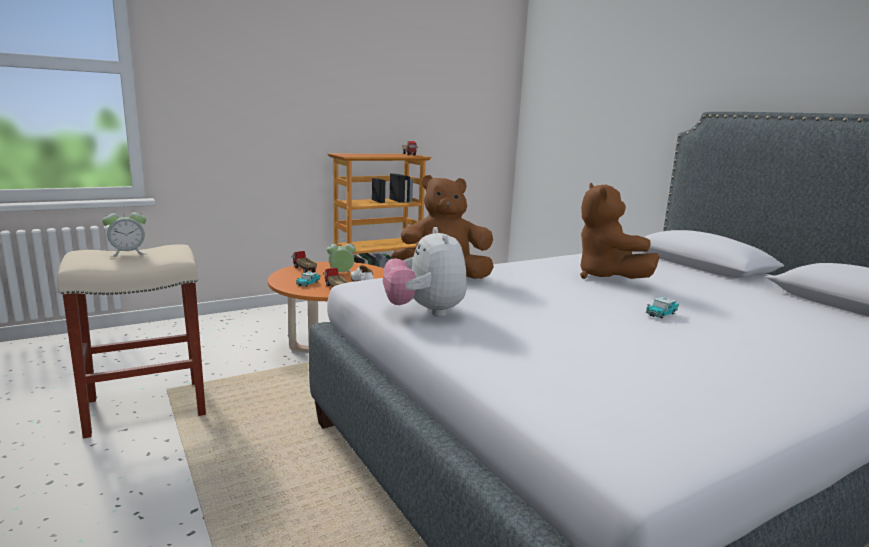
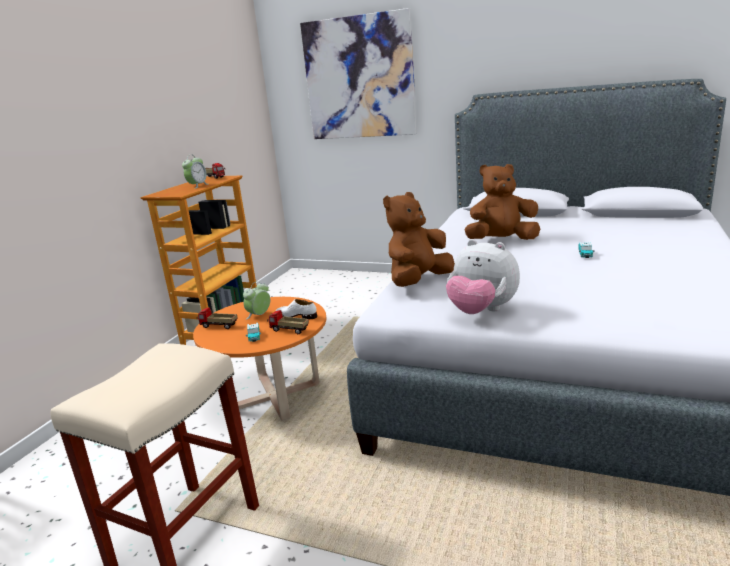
camera: 35 degrees left, 5 degrees up
alarm clock [102,208,146,257] -> alarm clock moved to [182,155,208,188]
brown plush toy [580,183,659,279] -> brown plush toy turned 135 degrees clockwise [464,164,540,240]
none -> picture [300,8,417,139]

